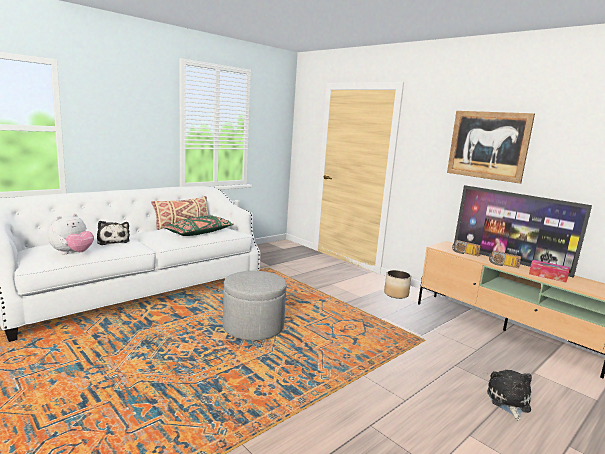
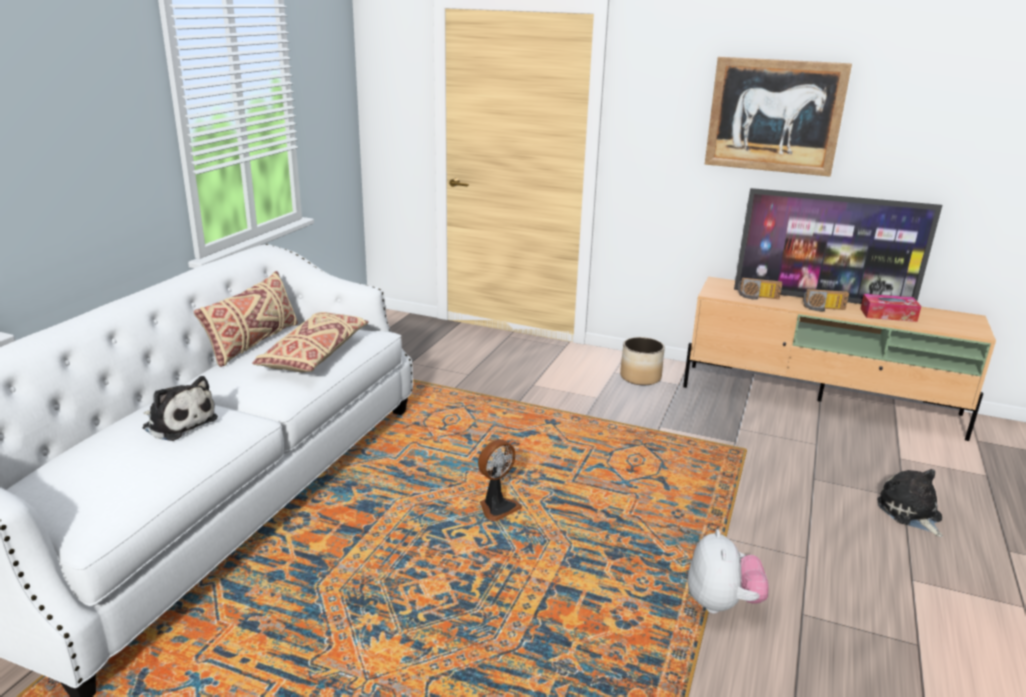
camera: 25 degrees left, 10 degrees up
plush toy [48,213,94,254] -> plush toy moved to [688,529,769,614]
green pillow [163,215,234,236] -> beige pillow [252,312,369,372]
grey ottoman [223,271,287,340] -> fan [478,439,522,522]

